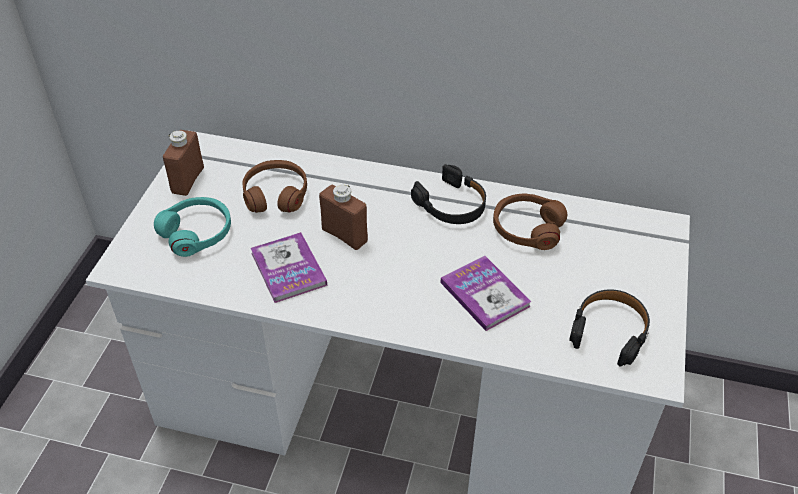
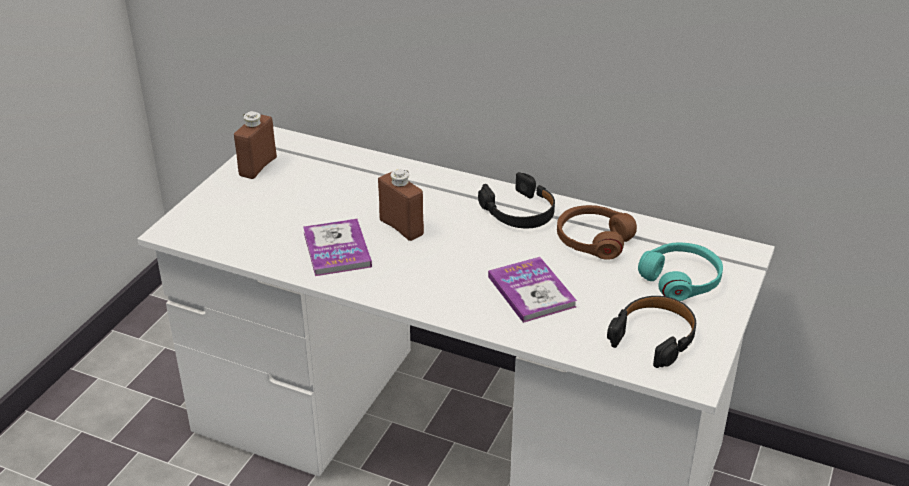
camera: 10 degrees right, 10 degrees down
turquoise headphones [154,197,231,257] -> turquoise headphones moved to [638,243,723,301]
brown headphones [243,160,307,213] -> none

